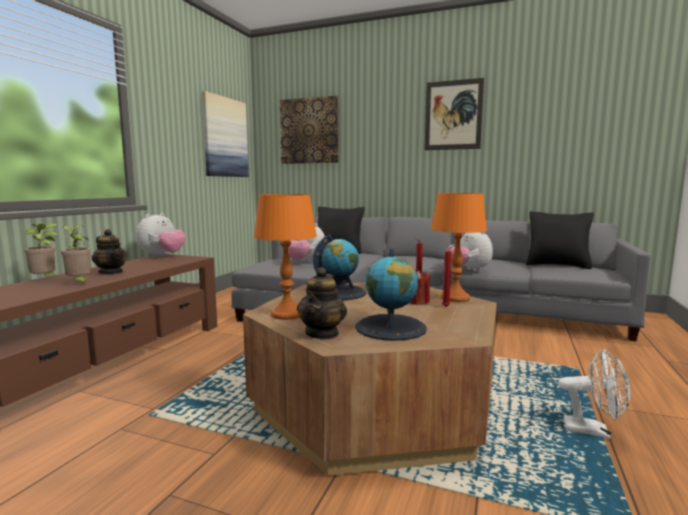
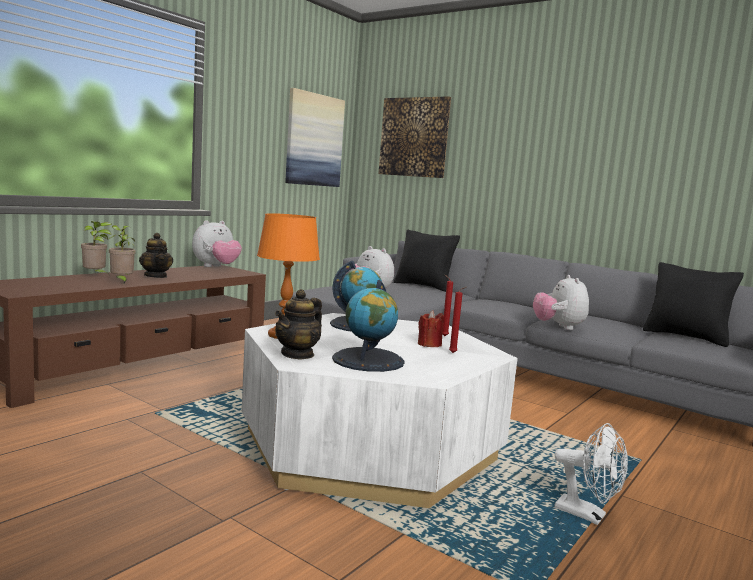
camera: 15 degrees right, 0 degrees up
brown coffee table [243,283,497,476] -> white coffee table [242,313,518,508]
picture [425,78,484,150] -> none
orange table lamp [431,193,487,302] -> none

